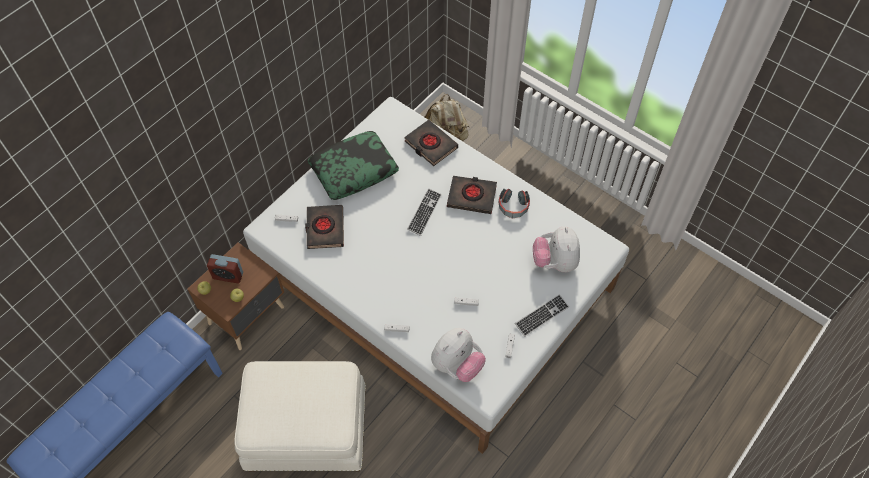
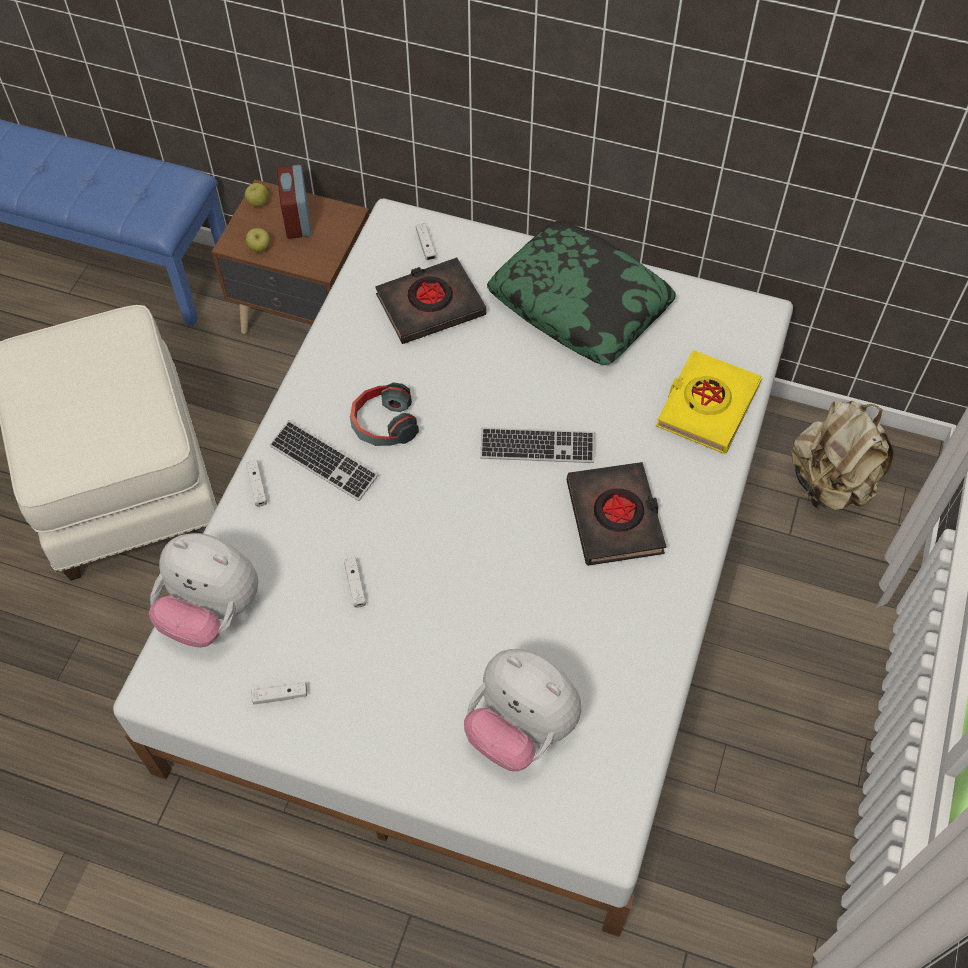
camera: 70 degrees right, 0 degrees up
black book [404,120,458,166] -> yellow book [656,350,762,454]
headphones [499,189,530,218] -> headphones moved to [350,382,419,446]
keyboard [515,294,569,337] -> keyboard moved to [270,420,378,501]
plush toy [533,226,580,272] -> plush toy turned 120 degrees counterclockwise [464,649,581,771]

